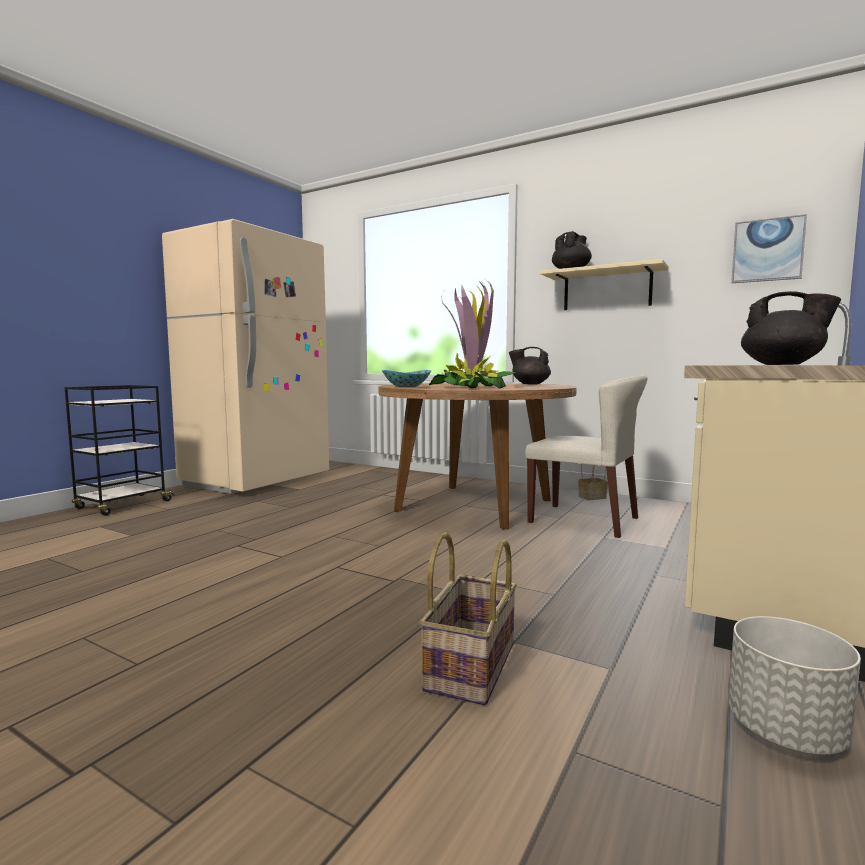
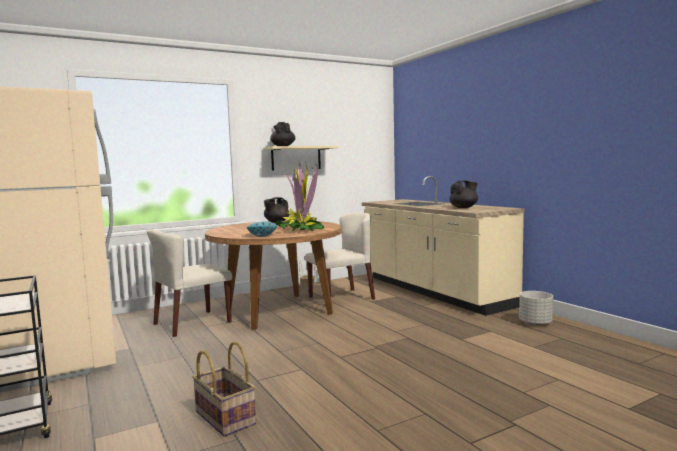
camera: 60 degrees left, 0 degrees up
basket [419,532,517,705] -> basket moved to [192,341,256,437]
picture [731,214,807,283] -> none
none -> beige chair [147,229,232,337]

